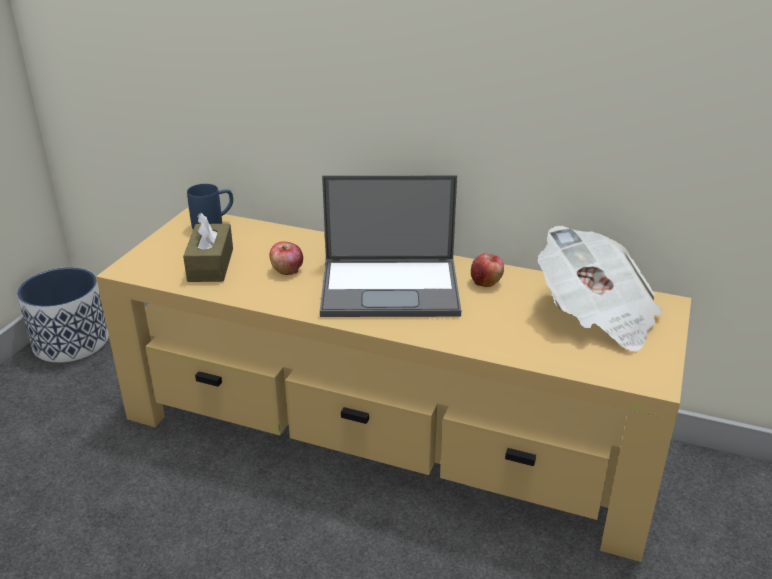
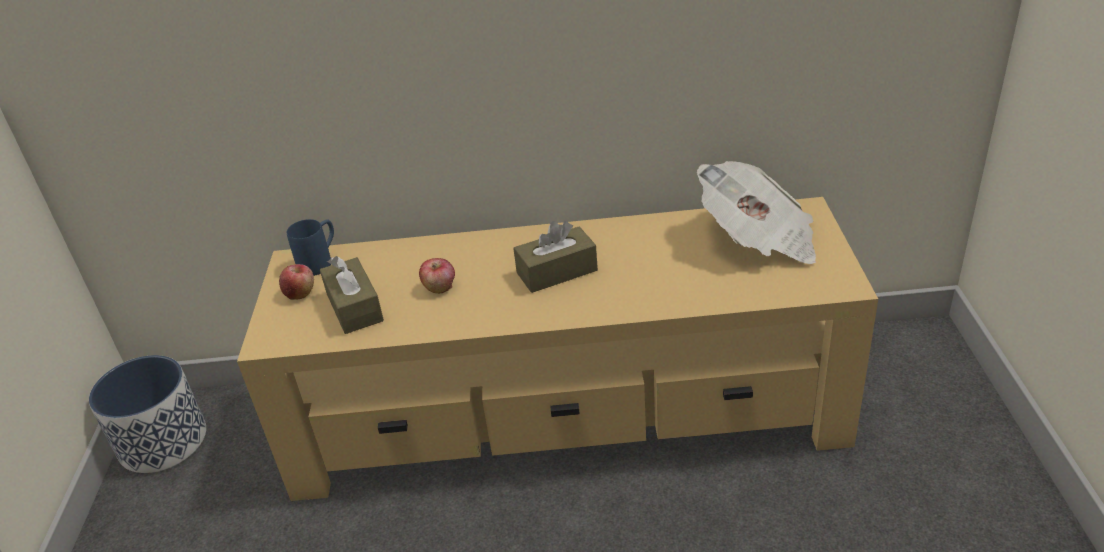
camera: 20 degrees left, 5 degrees up
laptop [320,175,461,317] -> brown tissue box [513,221,598,293]
apple [471,253,504,287] -> apple moved to [279,264,314,300]

